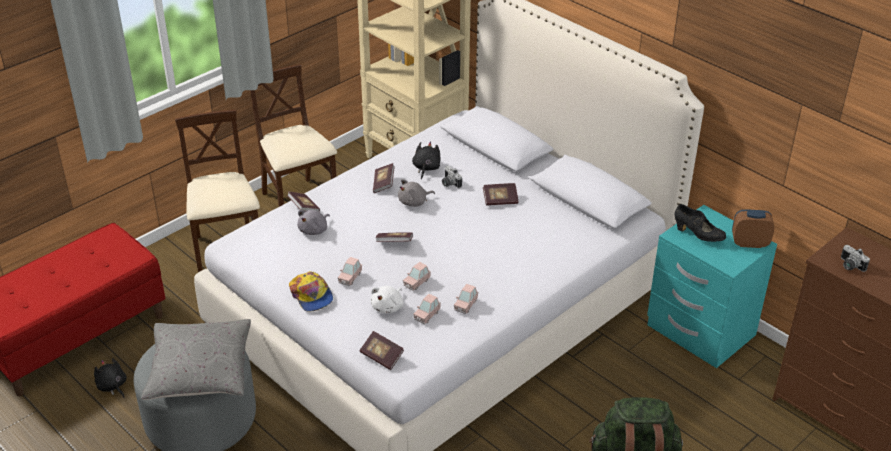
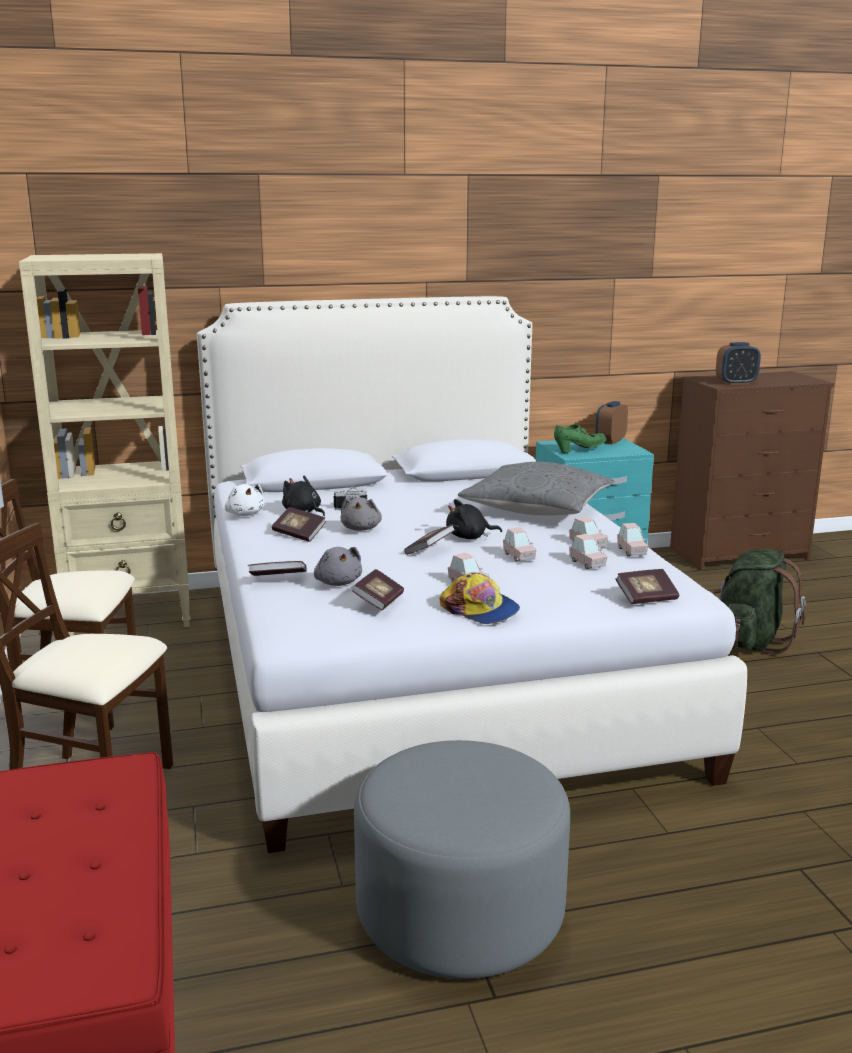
camera: 60 degrees left, 20 degrees down
black plush toy [94,358,127,398] -> black plush toy moved to [446,499,502,539]
grey pillow [141,319,251,400] -> grey pillow moved to [458,462,615,516]
cap [289,271,333,312] -> cap turned 45 degrees clockwise [439,572,520,624]
white plush toy [371,286,404,313] -> white plush toy moved to [224,483,265,516]
book [483,183,519,206] -> book moved to [352,569,404,610]
black shoe [675,204,726,242] -> green shoe [554,424,606,453]
camera [841,245,870,272] -> alarm clock [716,342,761,385]
none -> pink toy car [617,523,648,556]

